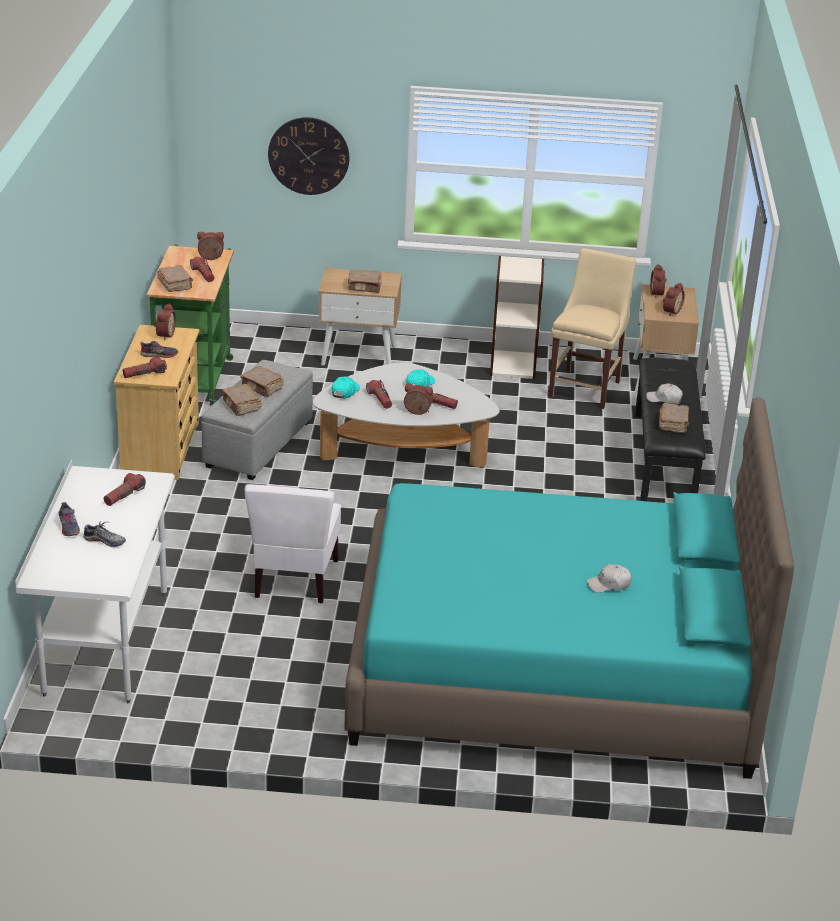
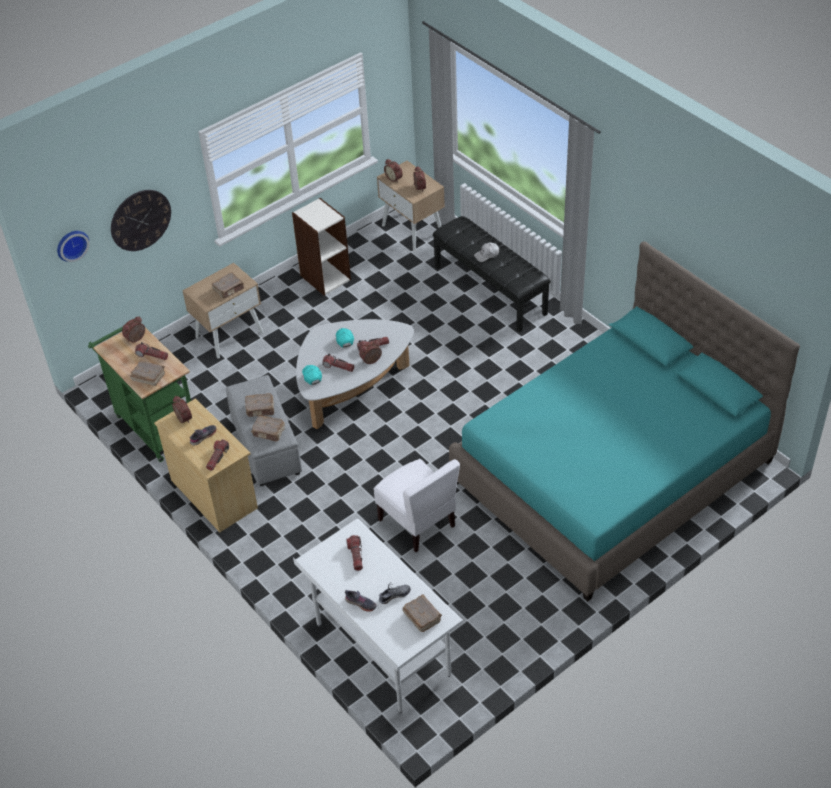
camera: 40 degrees left, 15 degrees up
beige chair [549,248,636,409] -> none
white cap [587,564,632,593] -> none
brown book [659,403,689,433] -> brown book moved to [402,595,442,632]
none -> wall clock [57,231,89,262]

